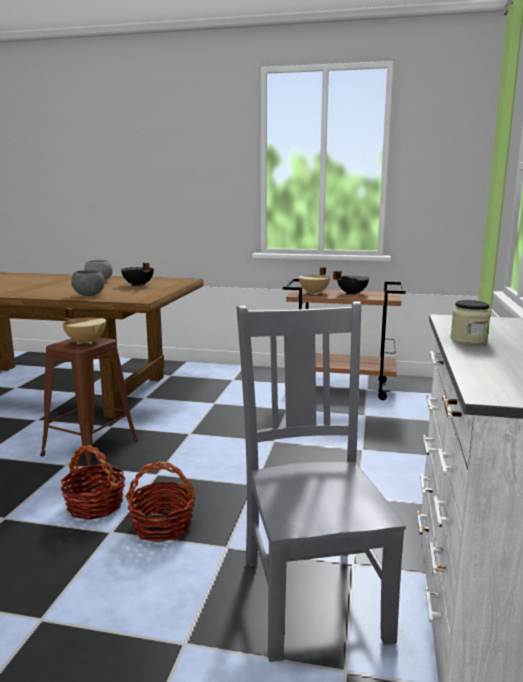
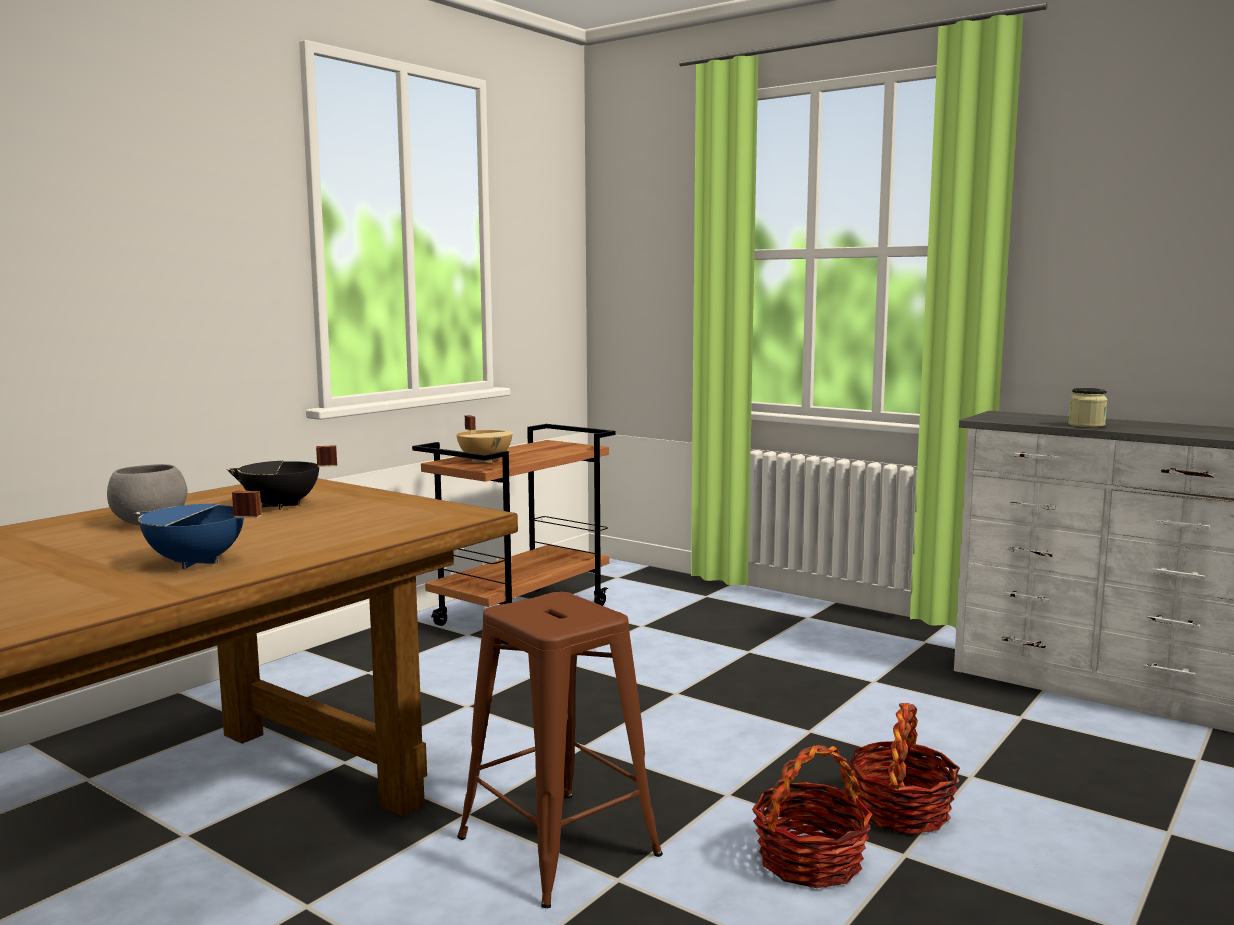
camera: 65 degrees left, 5 degrees down
beige cooking pot [62,308,106,344] -> none
grey bowl [71,270,105,296] -> none
grey chair [236,301,406,662] -> none
black cooking pot [333,271,369,295] -> none
none -> blue cooking pot [134,491,262,569]

